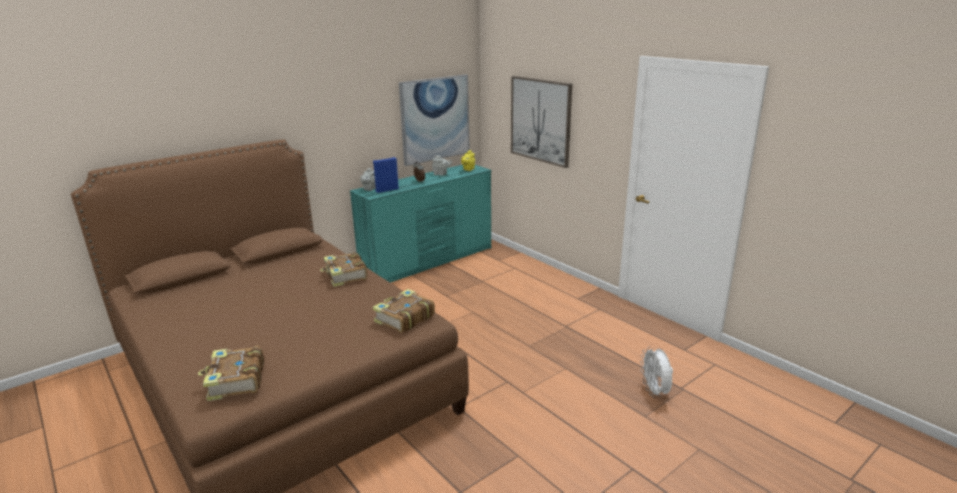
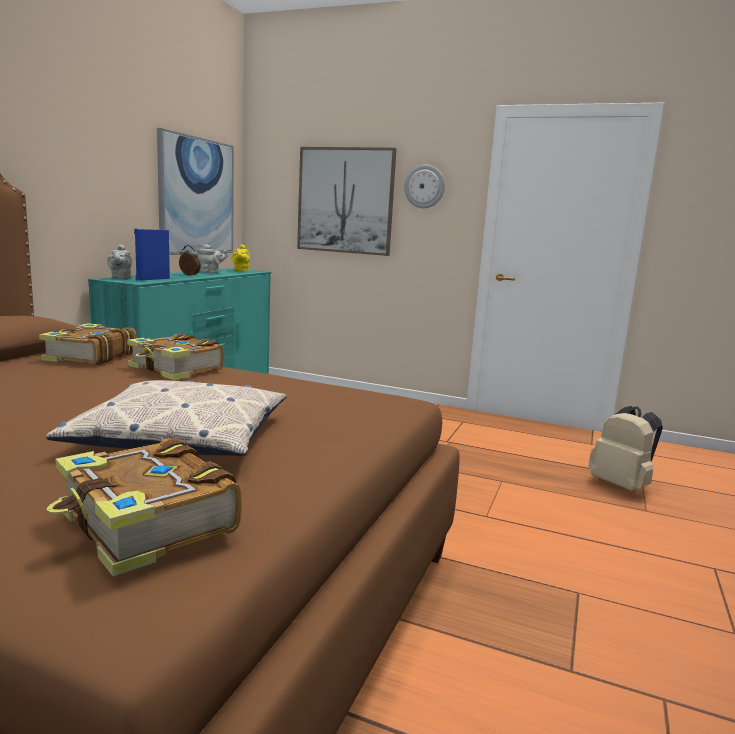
camera: 30 degrees left, 10 degrees down
book [373,289,435,333] -> book moved to [39,323,137,365]
white fan [640,346,673,398] -> beige backpack [588,406,663,491]
none -> pillow [46,380,287,456]
none -> wall clock [404,165,445,208]

